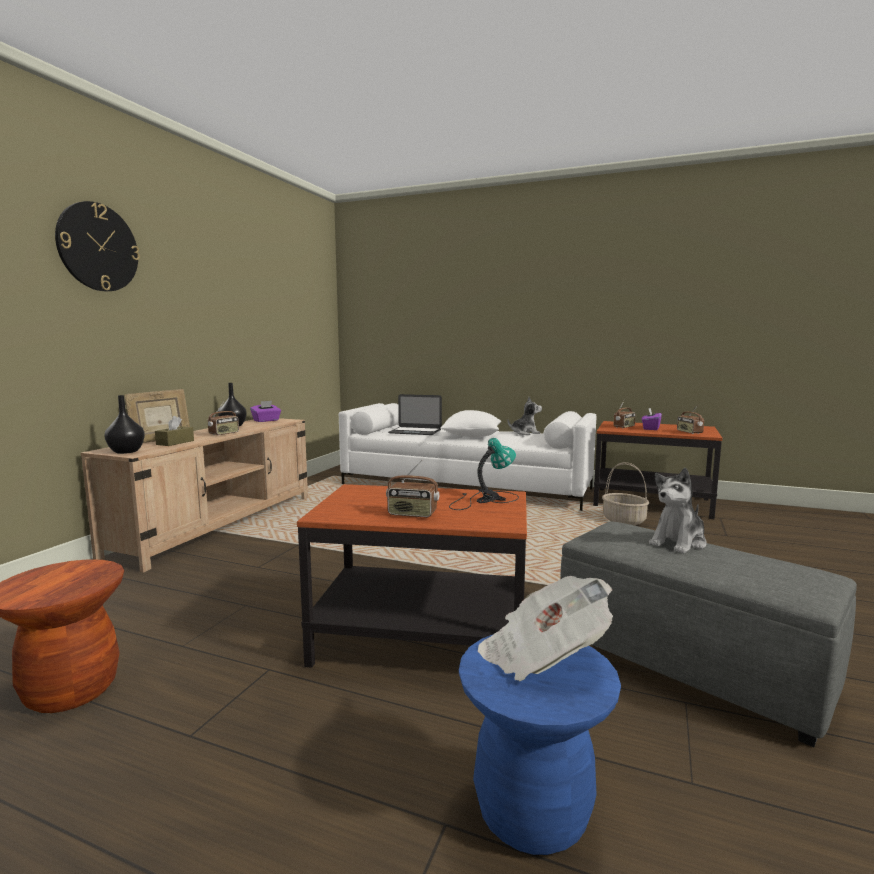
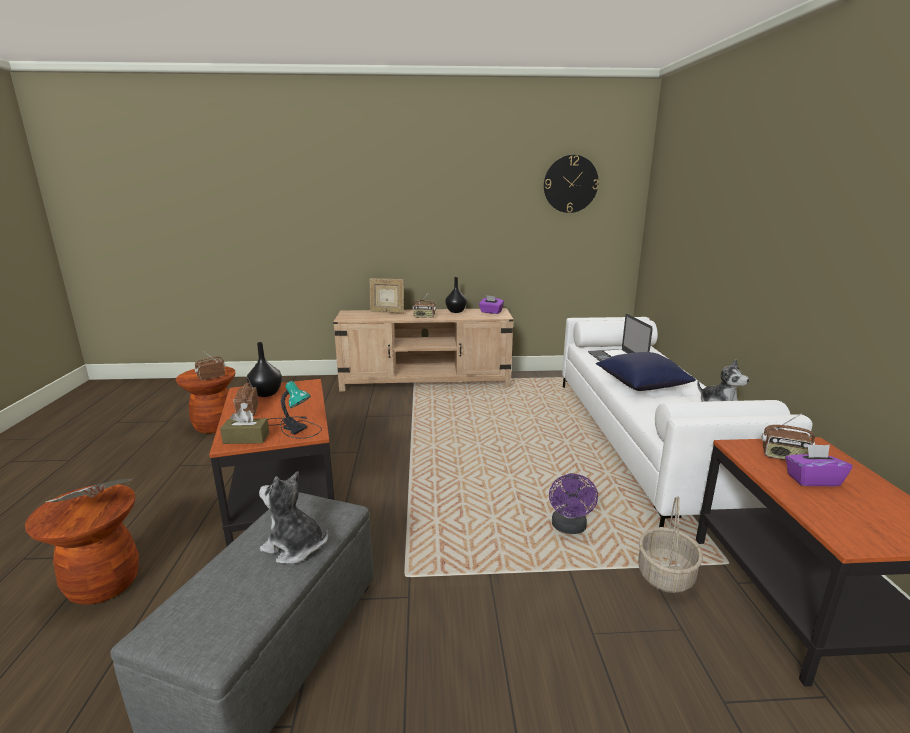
camera: 65 degrees right, 10 degrees up
wall clock [55,201,140,291] -> wall clock moved to [544,155,599,213]
black vase [104,395,145,454] -> black vase moved to [247,342,282,397]
brown tissue box [155,416,194,446] -> brown tissue box moved to [220,408,269,444]
white pillow [441,410,501,437] -> blue pillow [596,352,696,391]
blue stool [459,635,621,855] -> brown stool [25,484,139,605]
radio [677,404,704,434] -> radio moved to [194,352,225,380]
none -> purple fan [549,473,598,534]

